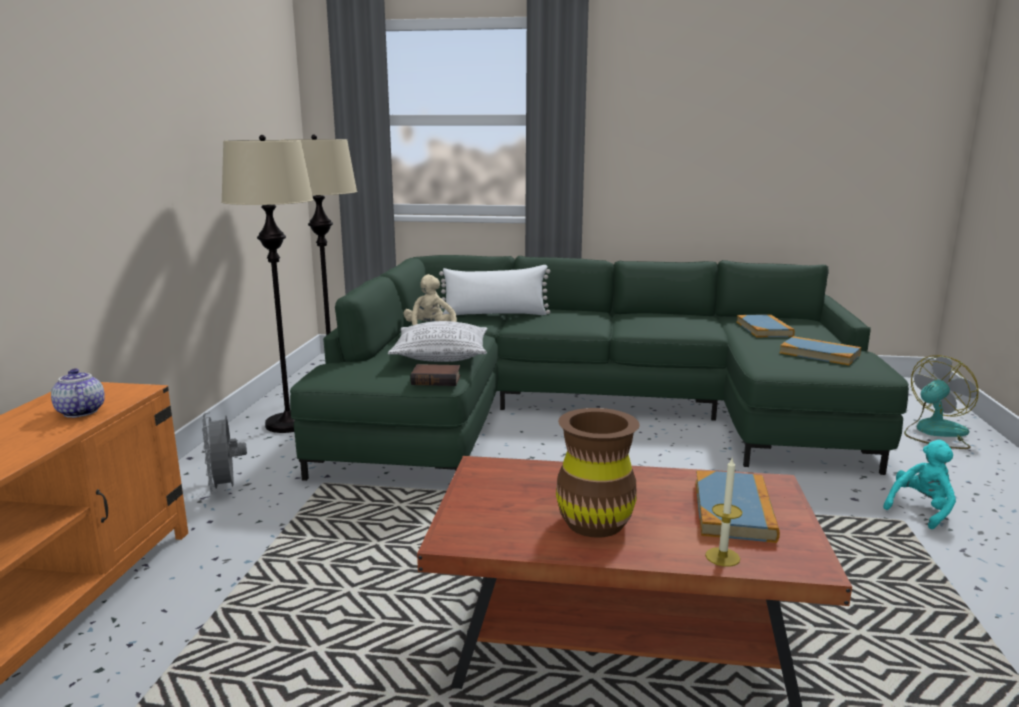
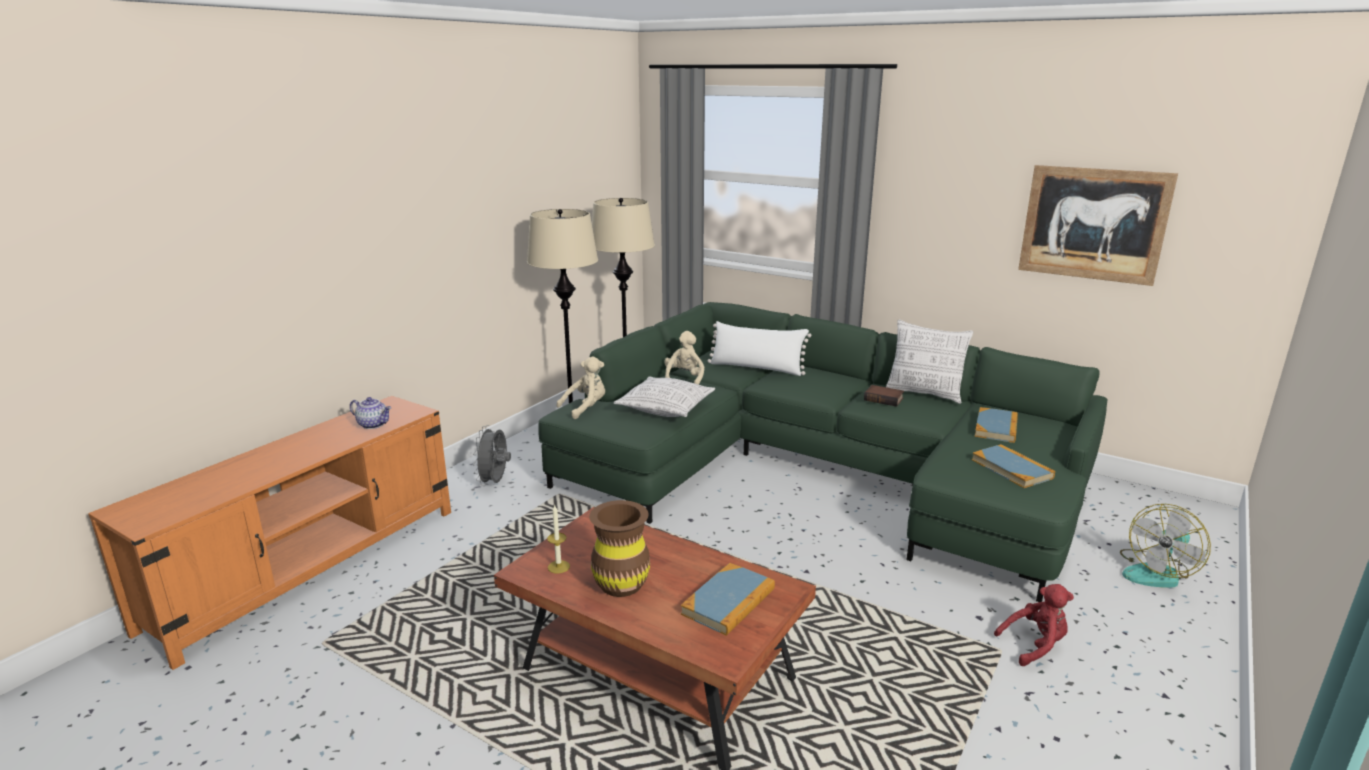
camera: 25 degrees right, 5 degrees up
teapot [51,368,105,418] -> teapot turned 120 degrees clockwise [350,397,391,429]
book [410,364,460,386] -> book moved to [864,385,904,407]
candle [705,456,742,567] -> candle moved to [547,504,570,574]
turquoise plush toy [883,440,956,529] -> red plush toy [994,584,1074,666]
fan [904,355,978,449] -> fan turned 150 degrees clockwise [1120,504,1211,588]
none -> beige plush toy [556,357,605,419]
none -> pillow [886,320,973,404]
none -> picture [1018,165,1178,286]

